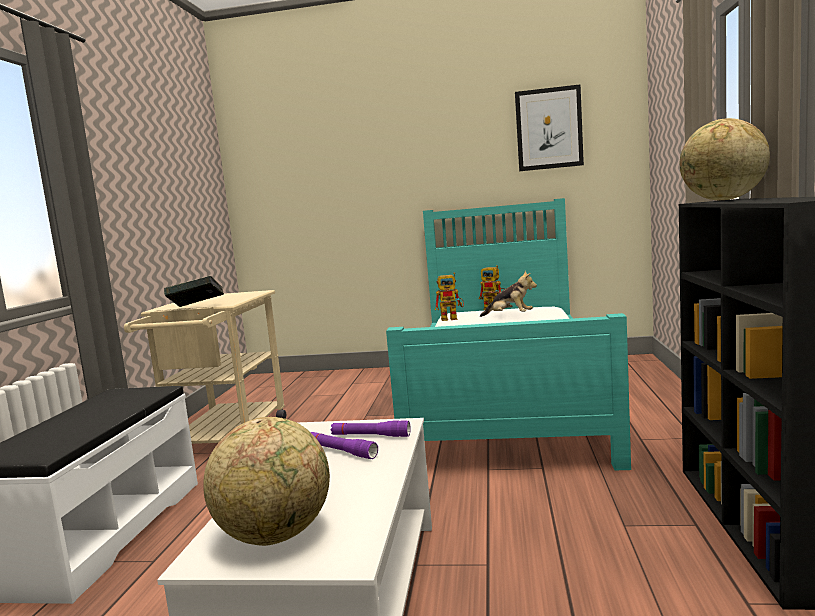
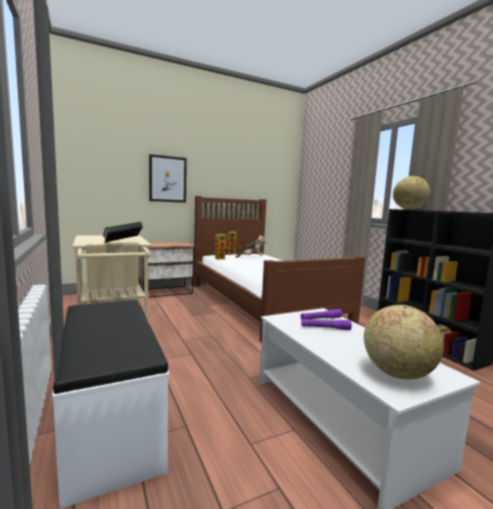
camera: 35 degrees left, 0 degrees up
turquoise bed [386,198,631,470] -> brown bed [194,196,365,342]
picture [515,84,584,171] -> picture moved to [149,154,187,203]
none -> nightstand [138,241,195,298]

